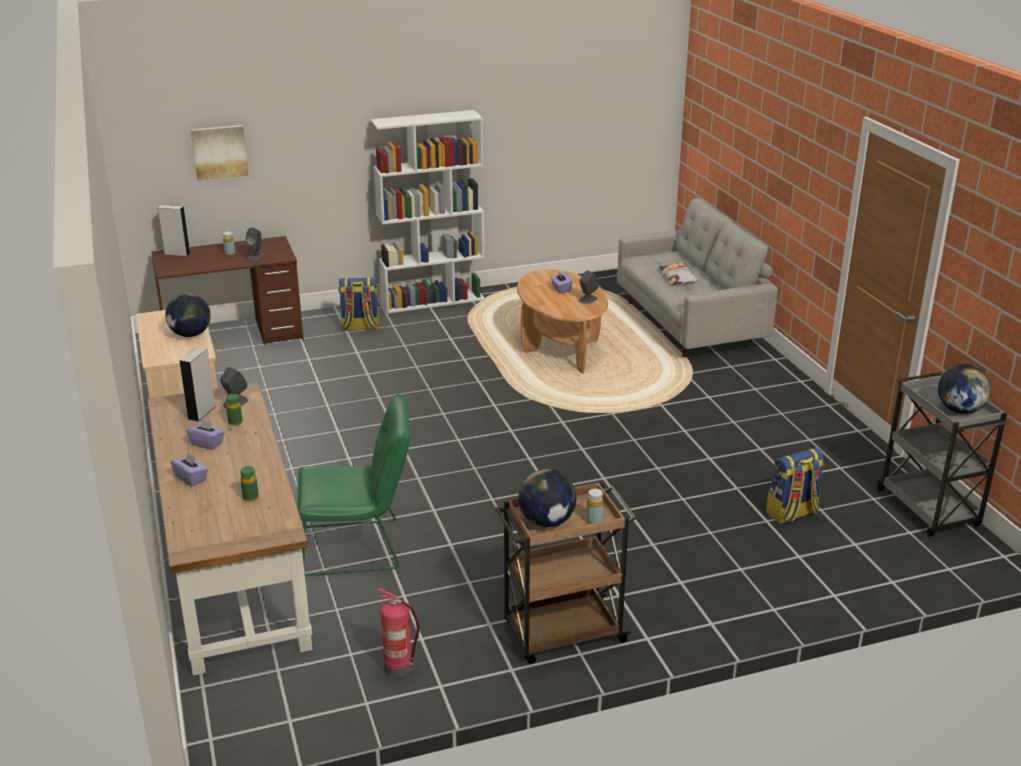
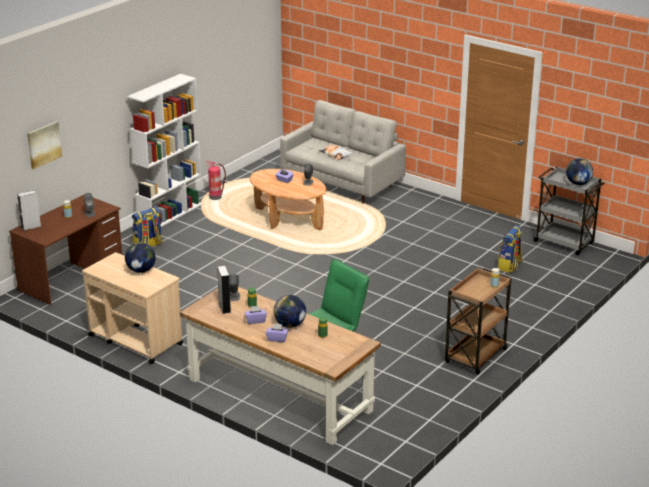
camera: 35 degrees left, 0 degrees up
fire extinguisher [377,588,419,677] -> fire extinguisher moved to [206,161,226,200]
globe [518,469,576,527] -> globe moved to [274,295,306,328]

